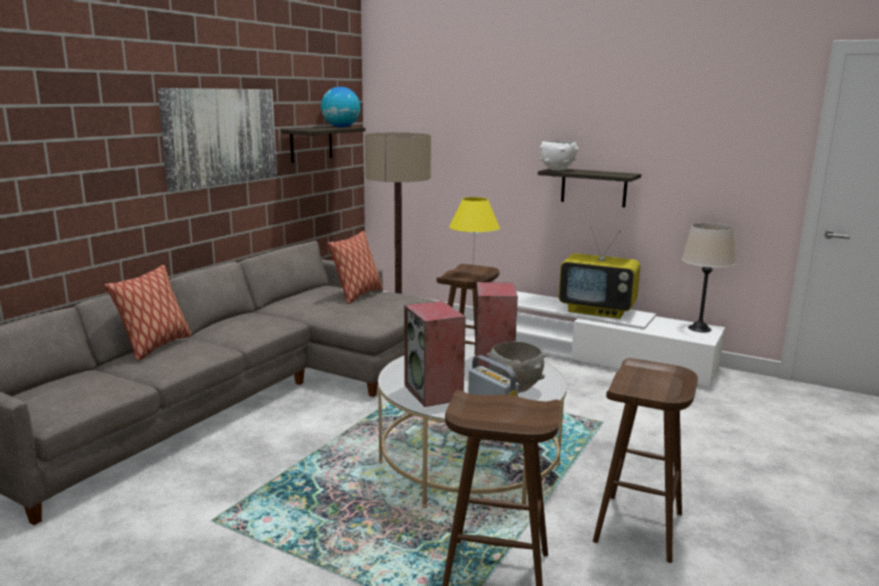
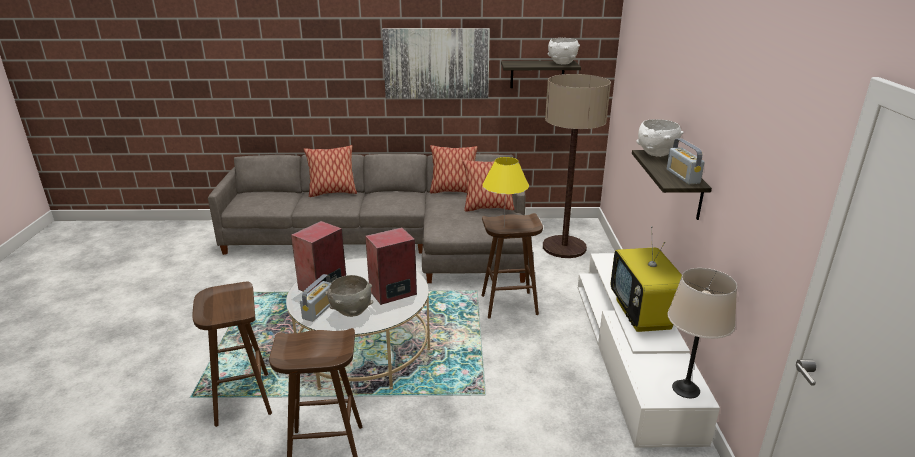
camera: 60 degrees right, 10 degrees up
globe [321,87,361,127] -> white bowl [548,38,580,65]
none -> pillow [430,145,478,193]
none -> radio [667,138,705,184]

